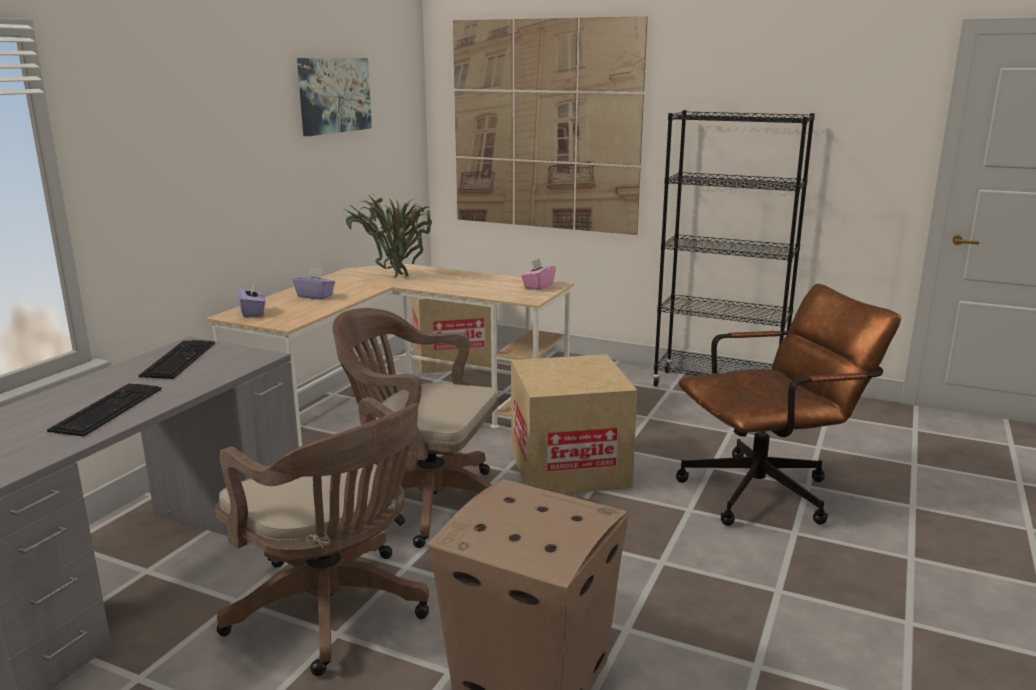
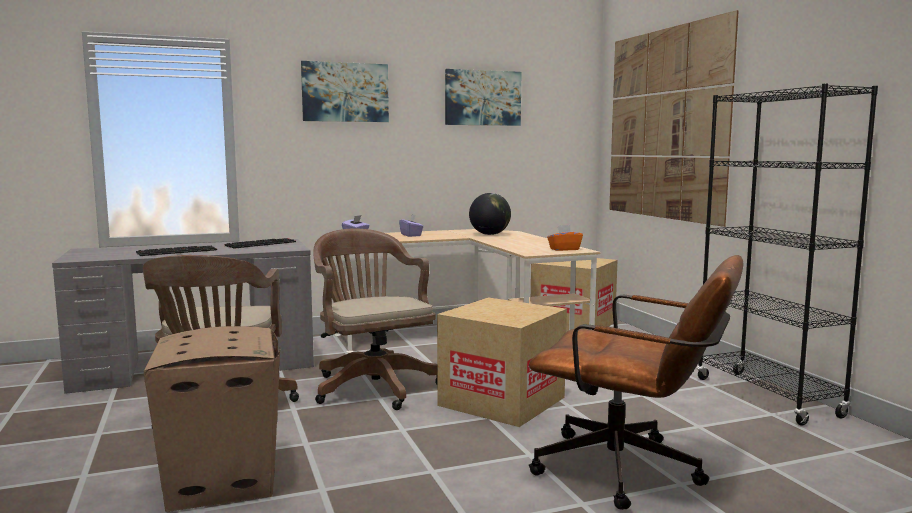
camera: 45 degrees right, 10 degrees down
potted plant [344,194,432,278] -> globe [469,193,511,235]
pink tissue box [521,258,556,290] -> orange tissue box [547,225,583,251]
none -> picture [301,61,389,122]

